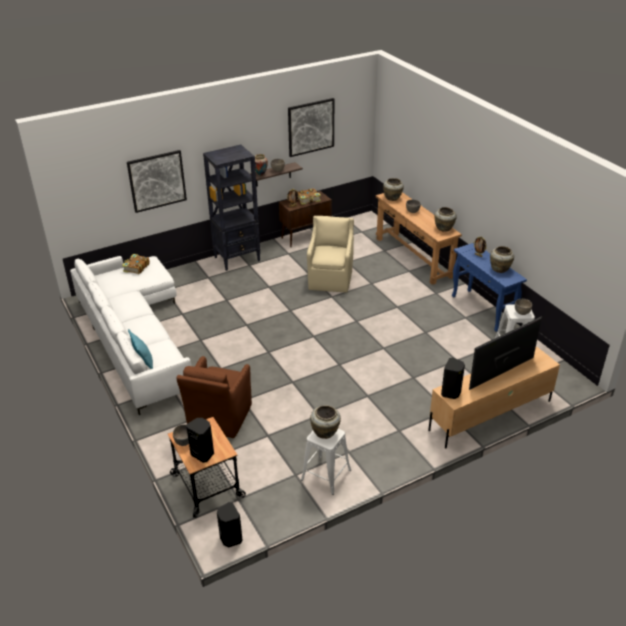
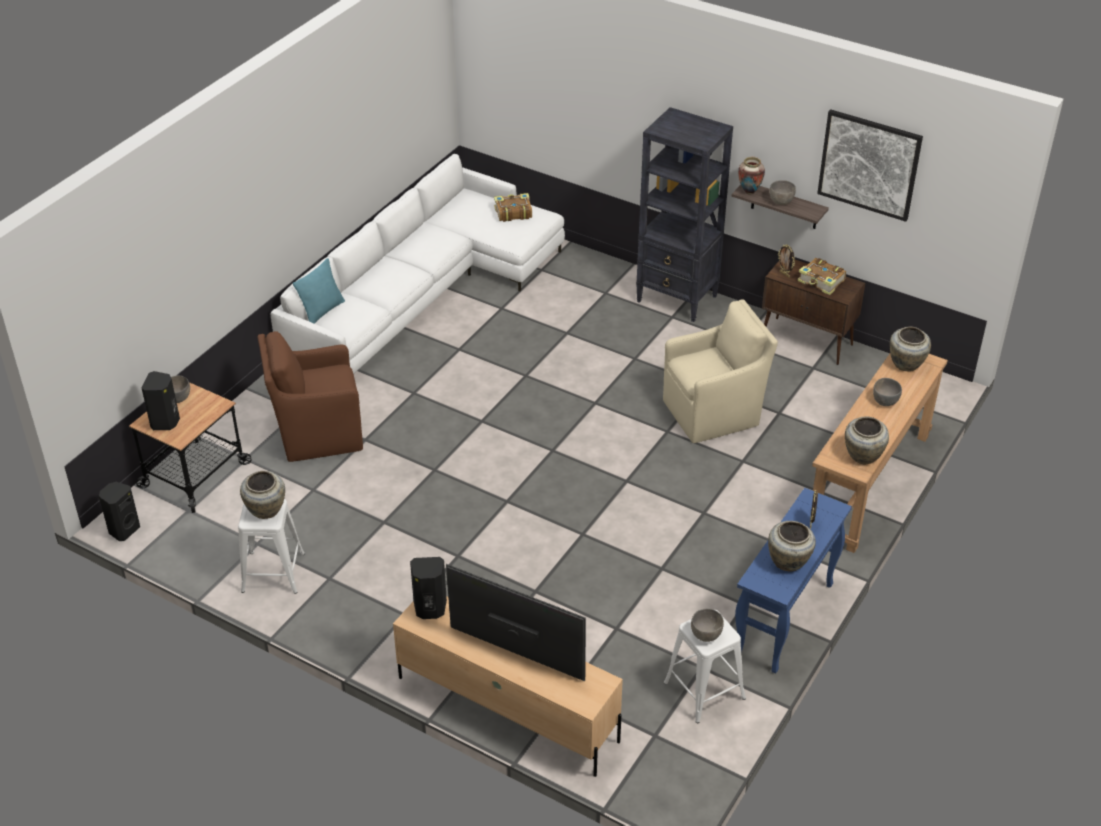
camera: 60 degrees right, 5 degrees up
picture [127,150,187,213] -> none

